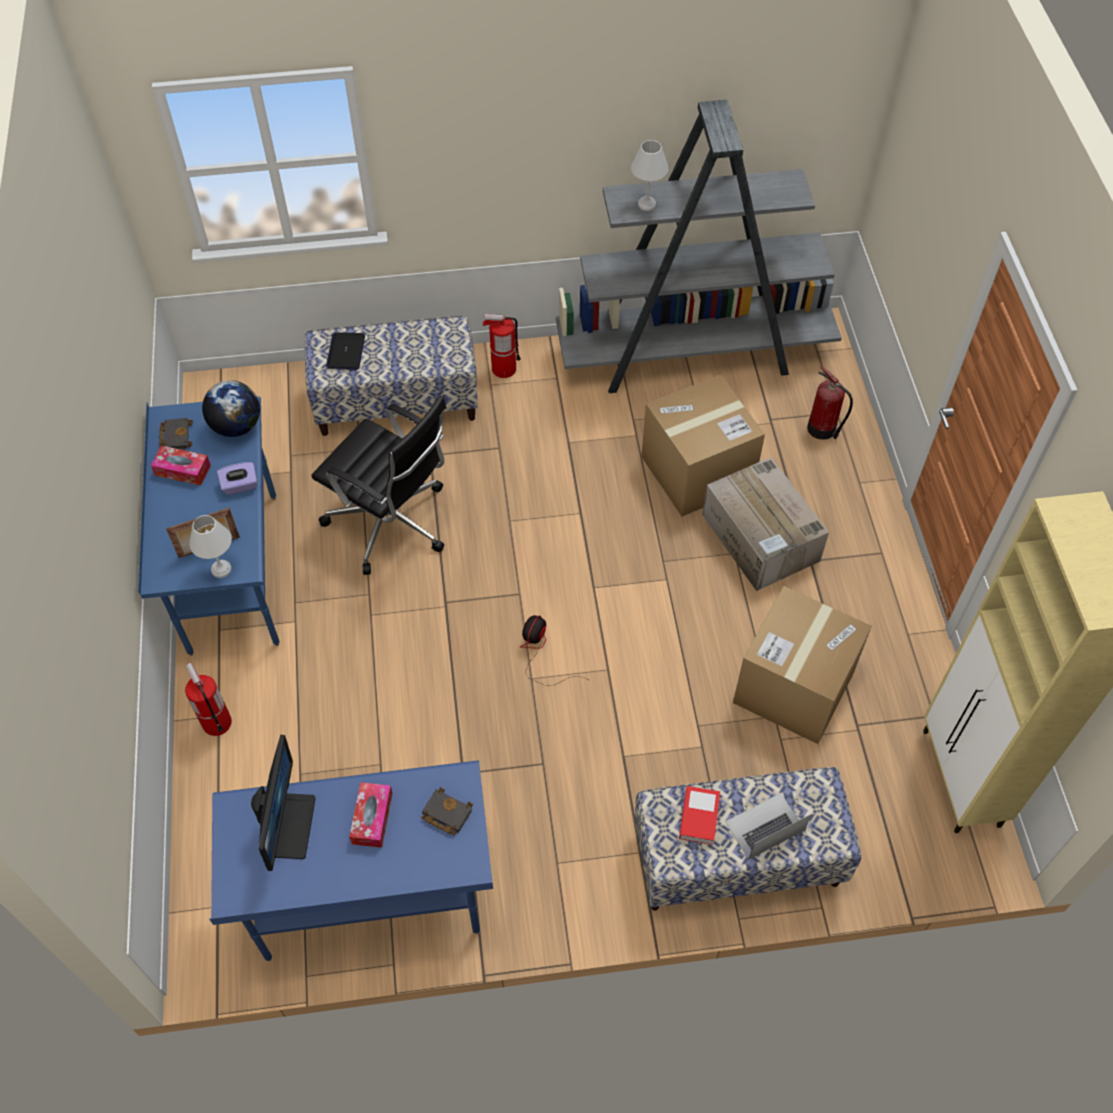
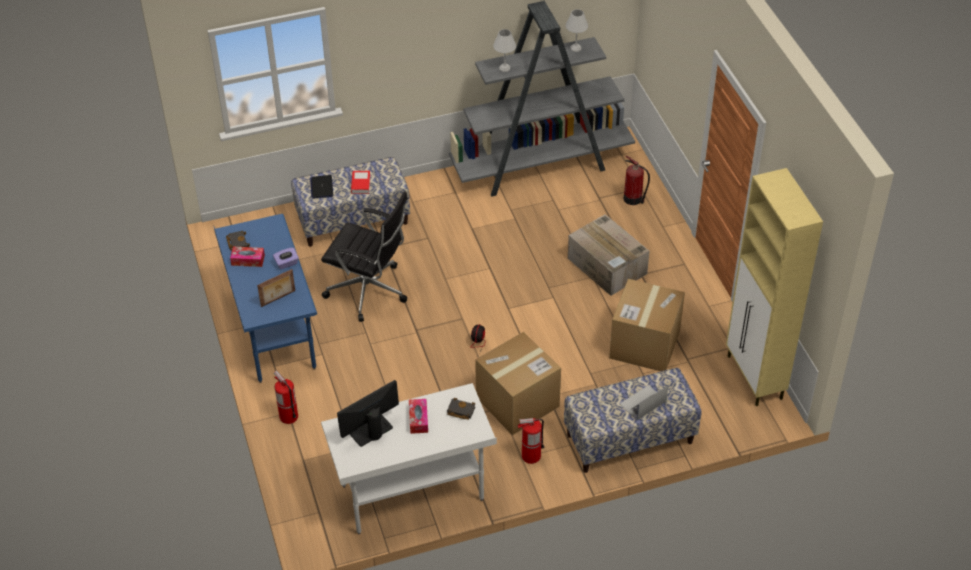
camera: 10 degrees left, 10 degrees down
white table lamp [189,515,232,578] -> white table lamp moved to [566,9,588,52]
globe [202,380,260,437] -> none
blue desk [209,760,493,961] -> white desk [321,383,497,534]
monitor [251,735,316,871] -> monitor turned 120 degrees counterclockwise [337,380,399,447]
fire extinguisher [483,314,521,378] -> fire extinguisher moved to [517,418,544,464]
cardboard box [641,375,765,517] -> cardboard box moved to [475,332,561,435]
book [679,786,720,845] -> book moved to [351,171,370,194]

